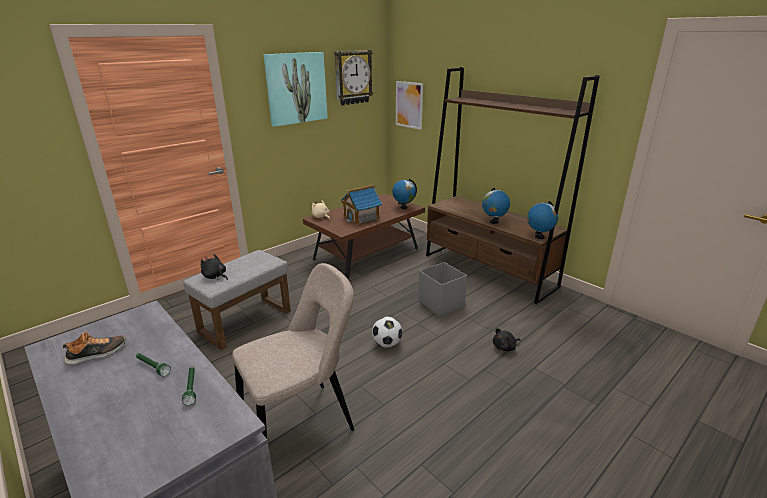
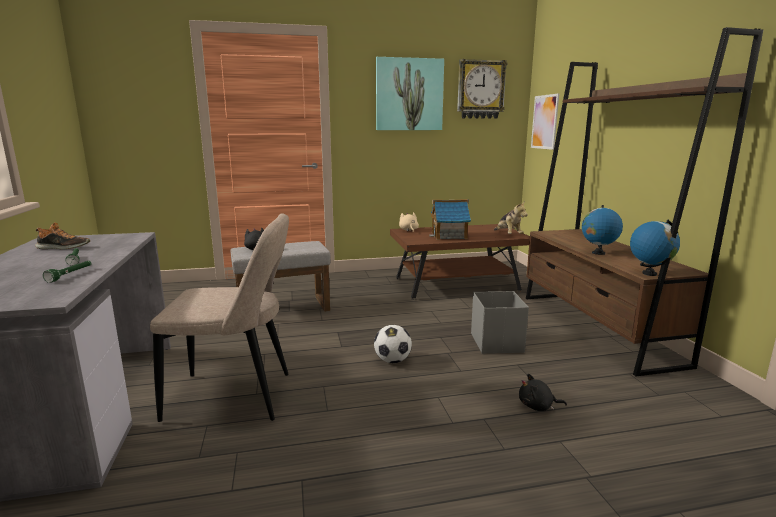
camera: 30 degrees right, 10 degrees down
globe [392,179,417,209] -> plush toy [494,201,528,234]

